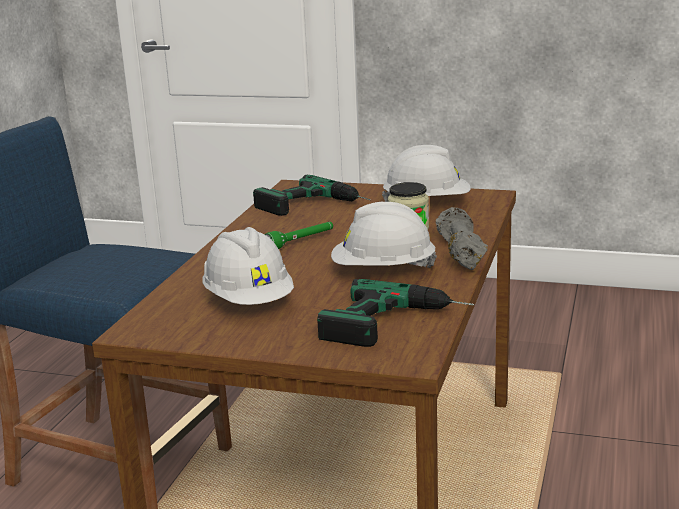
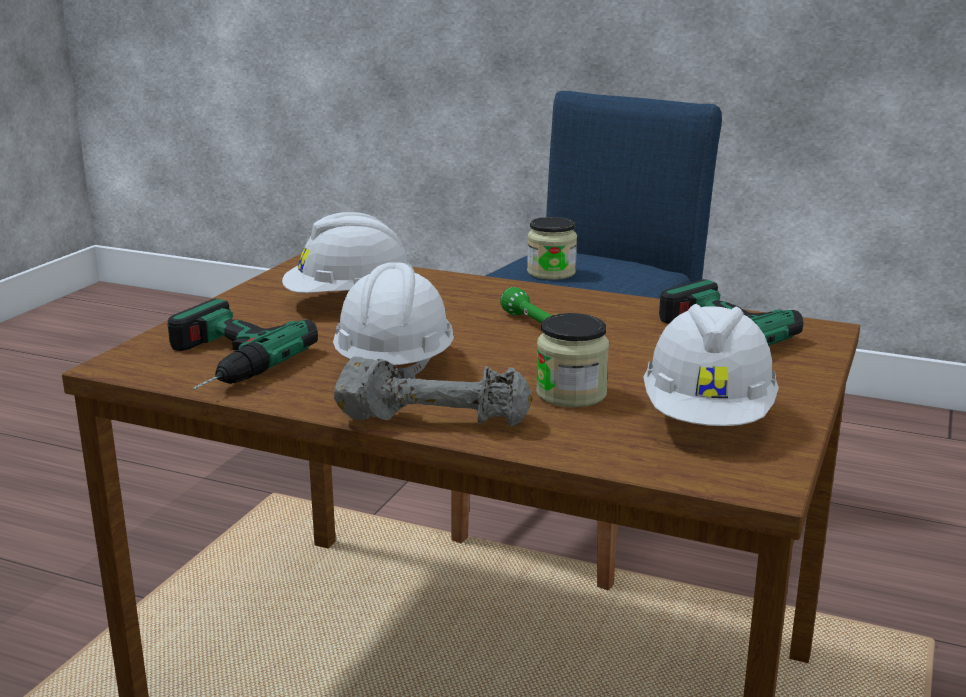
camera: 95 degrees right, 0 degrees up
none -> jar [527,217,577,280]

